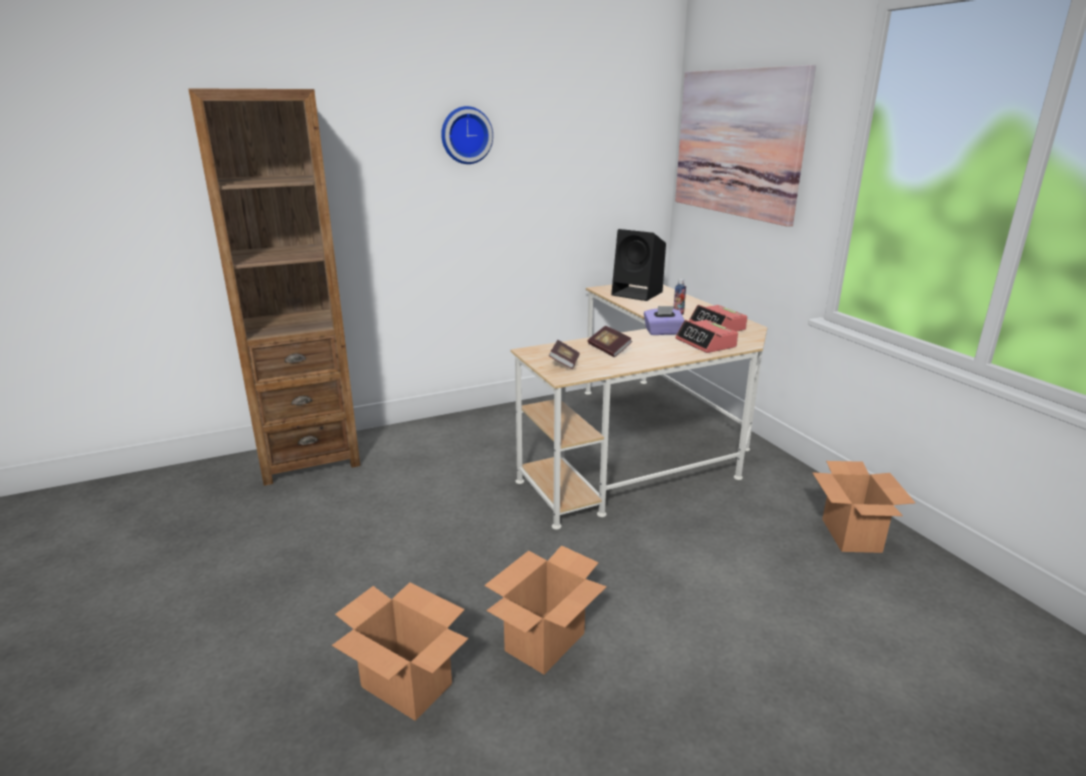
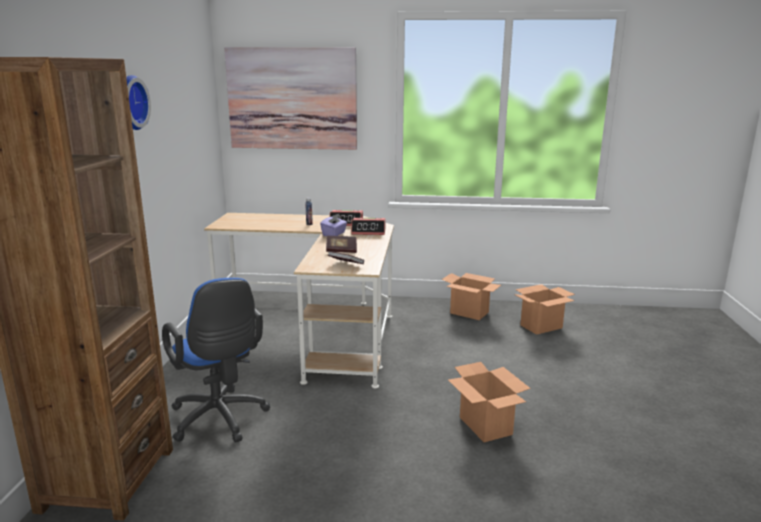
camera: 60 degrees left, 5 degrees down
cardboard box [332,582,469,721] -> cardboard box moved to [514,284,575,335]
black speaker [611,229,666,301] -> none
none -> blue office chair [162,278,270,443]

